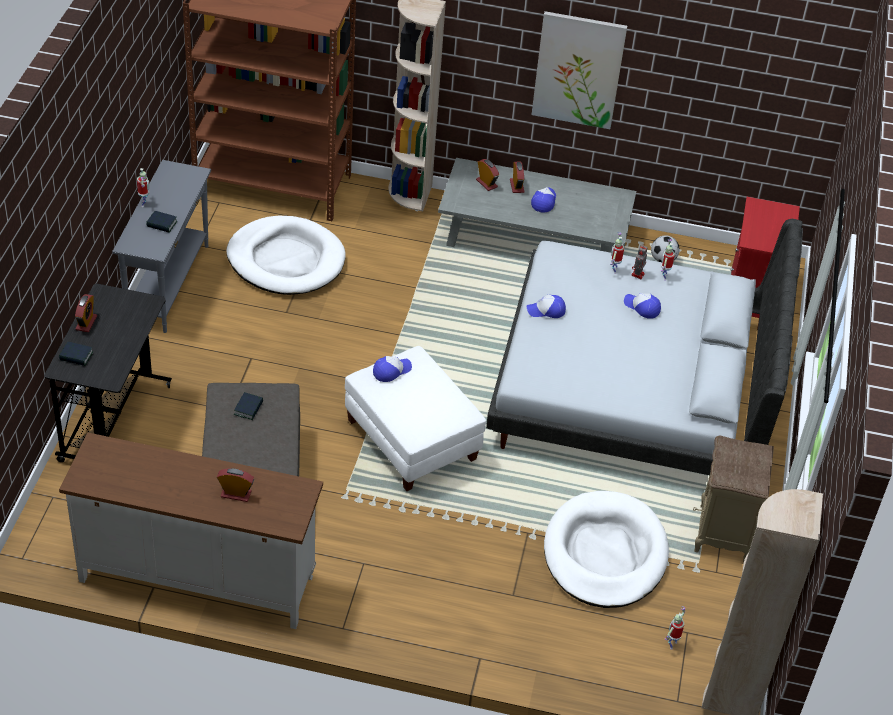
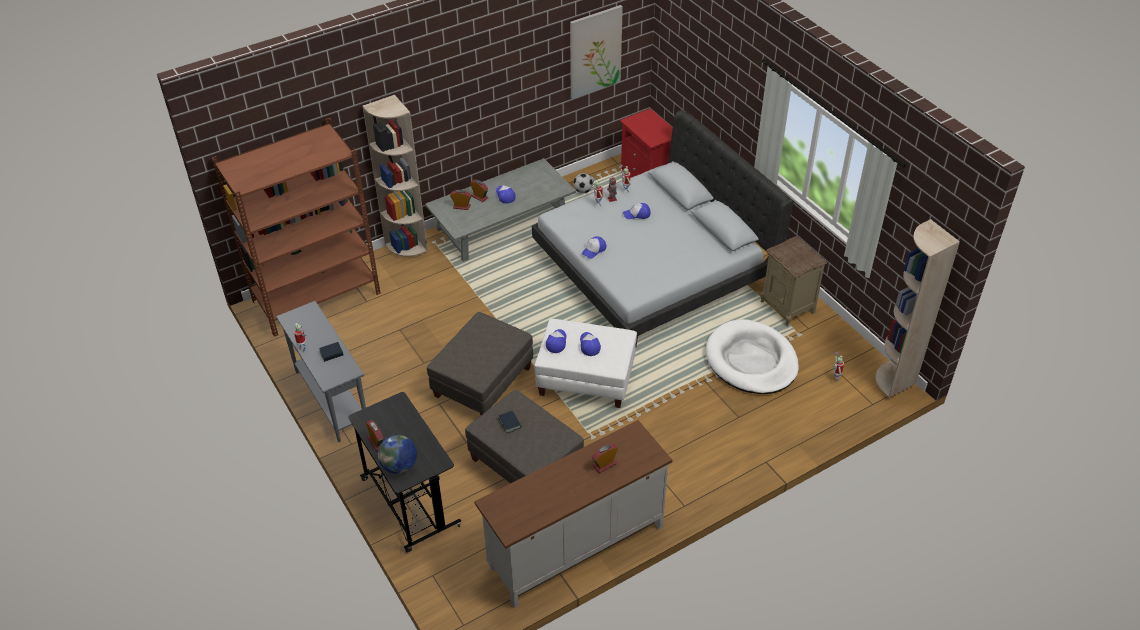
camera: 40 degrees left, 0 degrees up
book [59,342,93,366] -> globe [378,435,417,474]
white dog bed [226,216,346,295] -> none
picture [532,11,627,129] -> picture moved to [570,5,623,99]
none -> grey ottoman [427,312,533,415]
none -> cap [580,332,601,356]

